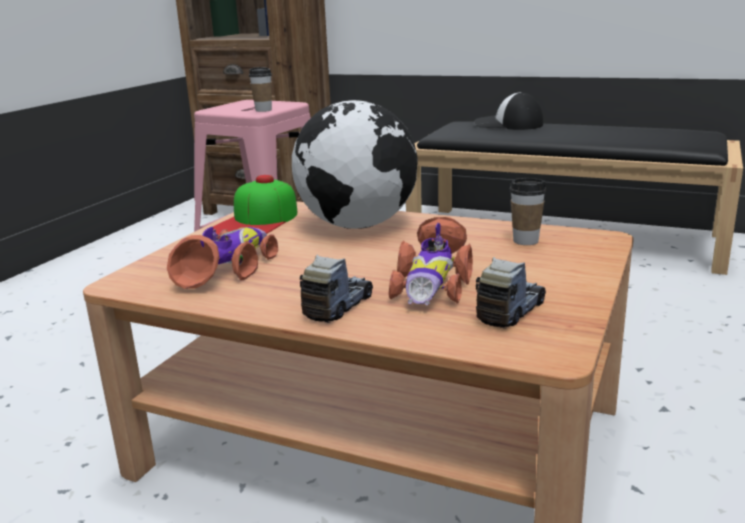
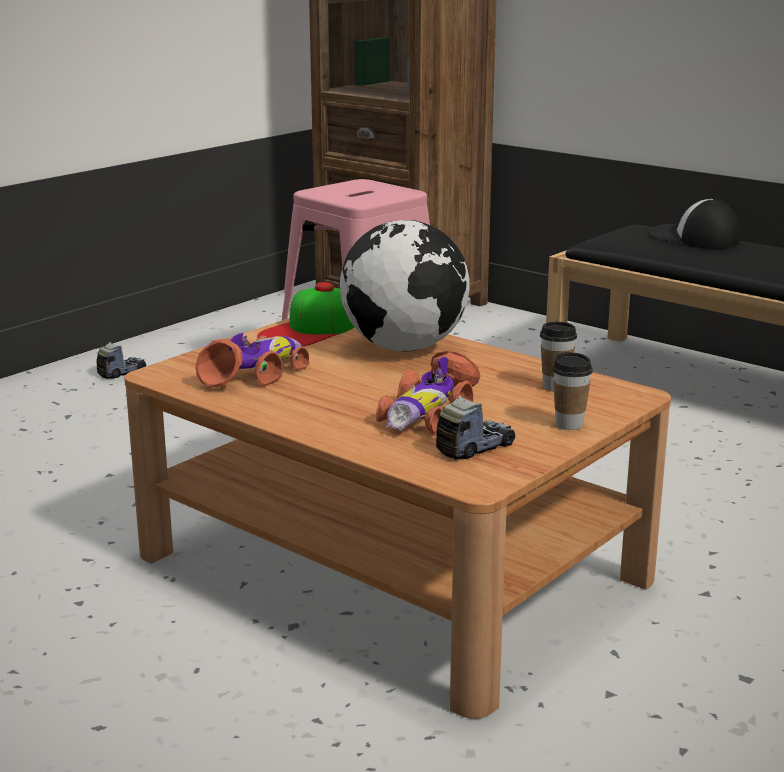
camera: 15 degrees right, 0 degrees up
cup [249,67,272,112] -> cup moved to [552,352,593,430]
toy truck [300,254,373,323] -> toy truck moved to [96,342,146,379]

